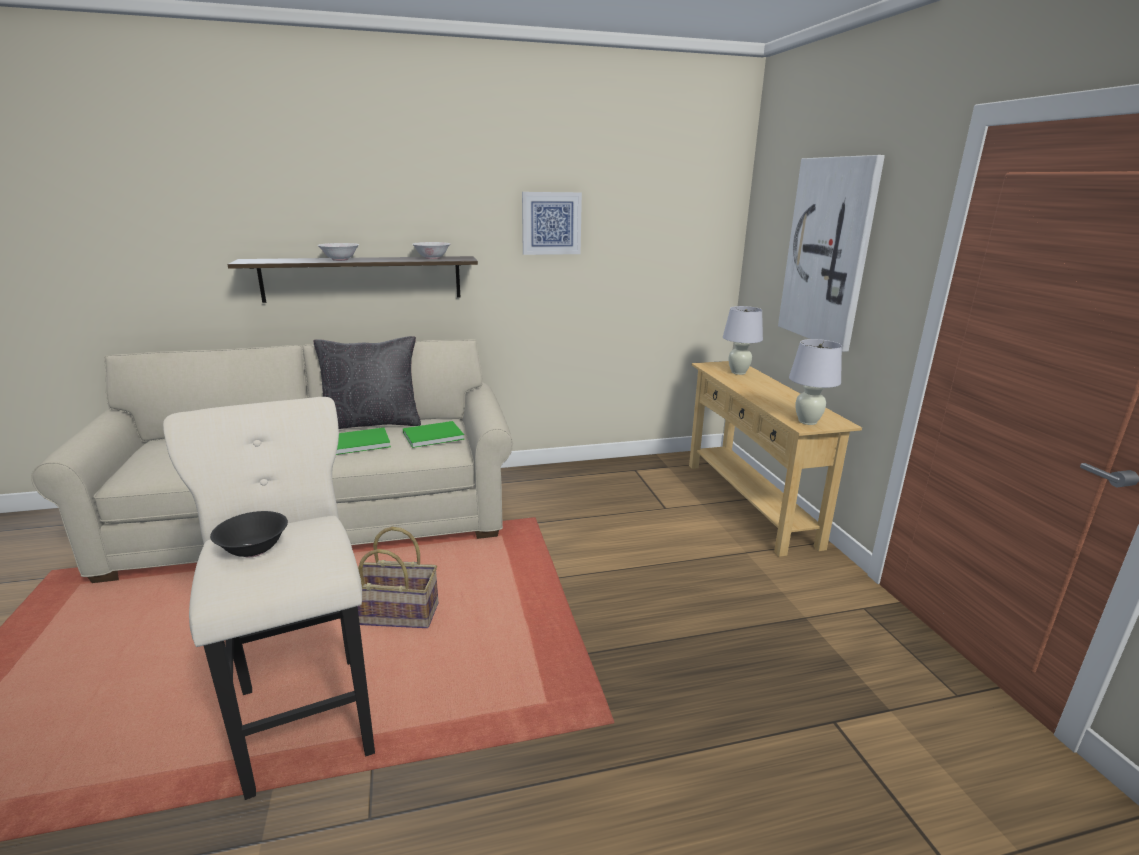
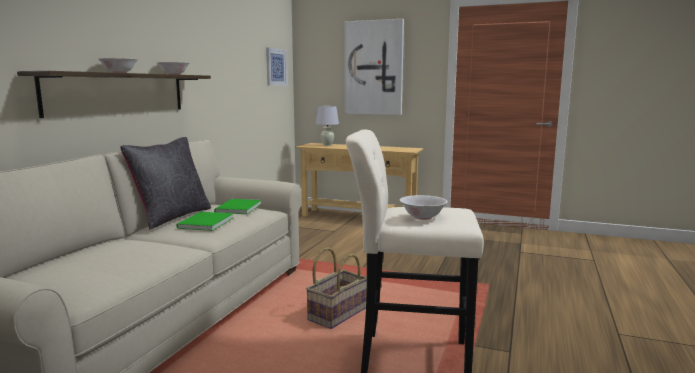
camera: 55 degrees left, 10 degrees down
black bowl [210,511,288,557] -> white bowl [400,195,448,220]
picture [522,192,582,255] -> picture moved to [266,48,287,86]
white table lamp [789,339,842,425] -> none

